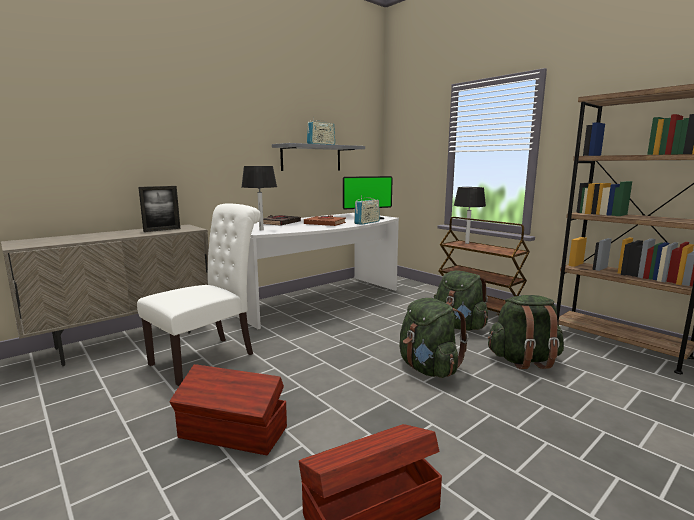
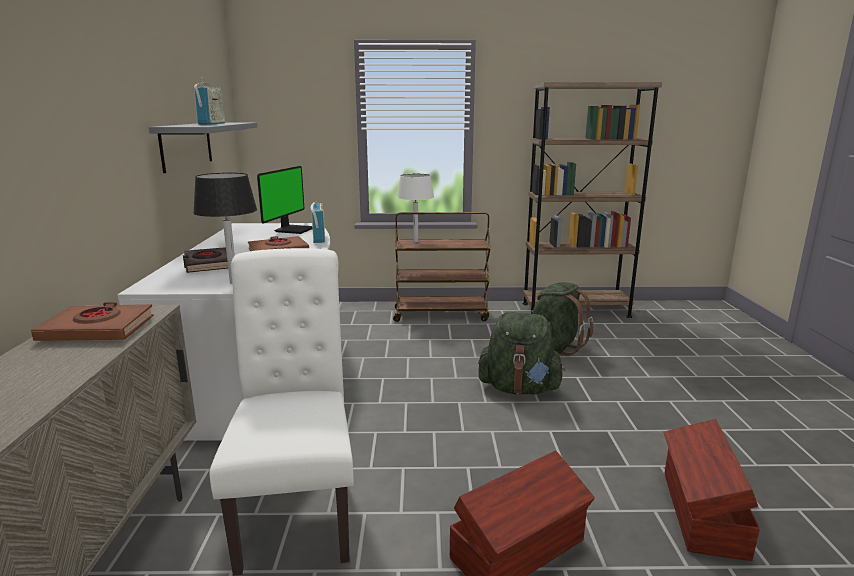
camera: 50 degrees left, 5 degrees up
picture frame [138,186,180,232] -> brown book [31,302,154,341]
green backpack [434,270,488,331] -> none
black table lamp [454,187,486,244] -> white table lamp [397,173,434,242]

